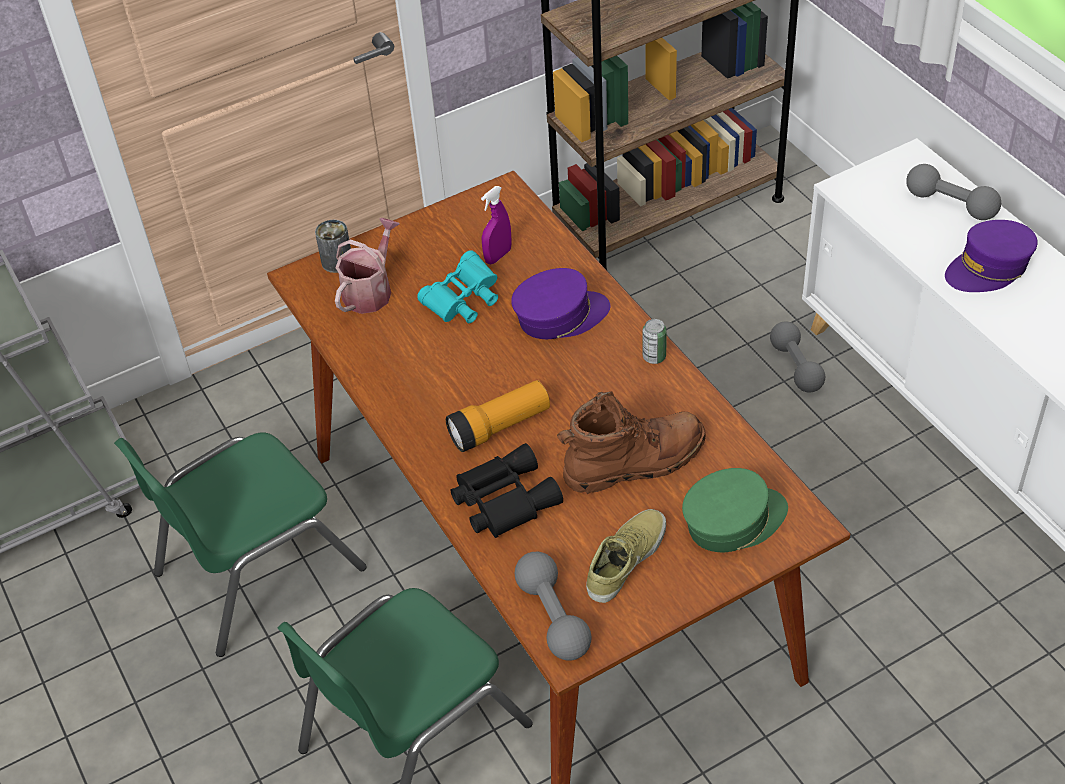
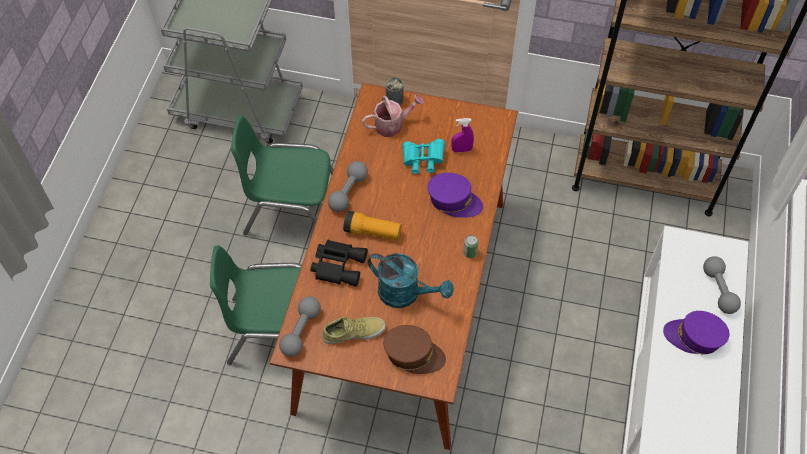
camera: 40 degrees right, 10 degrees up
brown boot [557,392,706,494] -> turquoise watering can [368,253,454,308]
green cap [682,468,788,552] -> brown cap [383,325,446,374]
grey dumbbell [770,321,825,393] -> grey dumbbell moved to [328,161,368,212]

